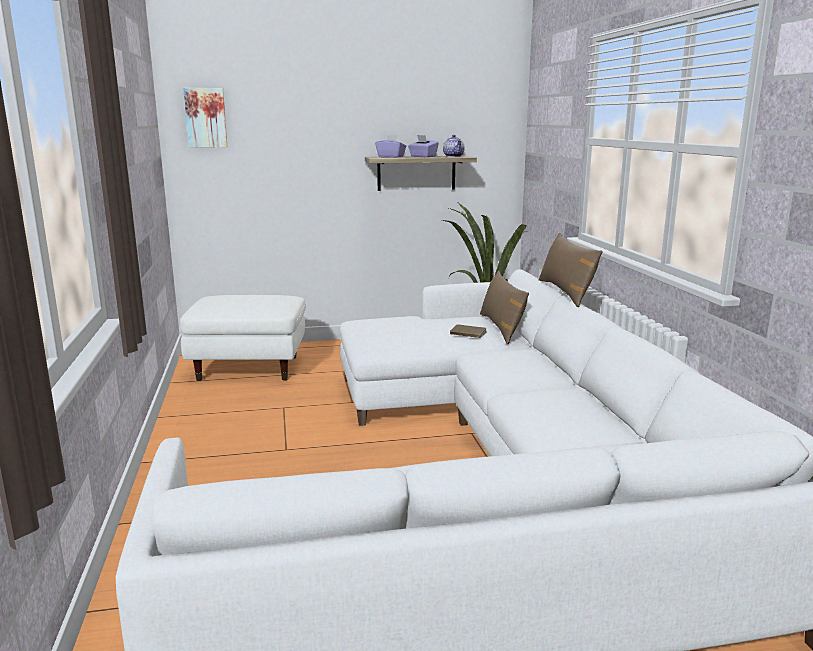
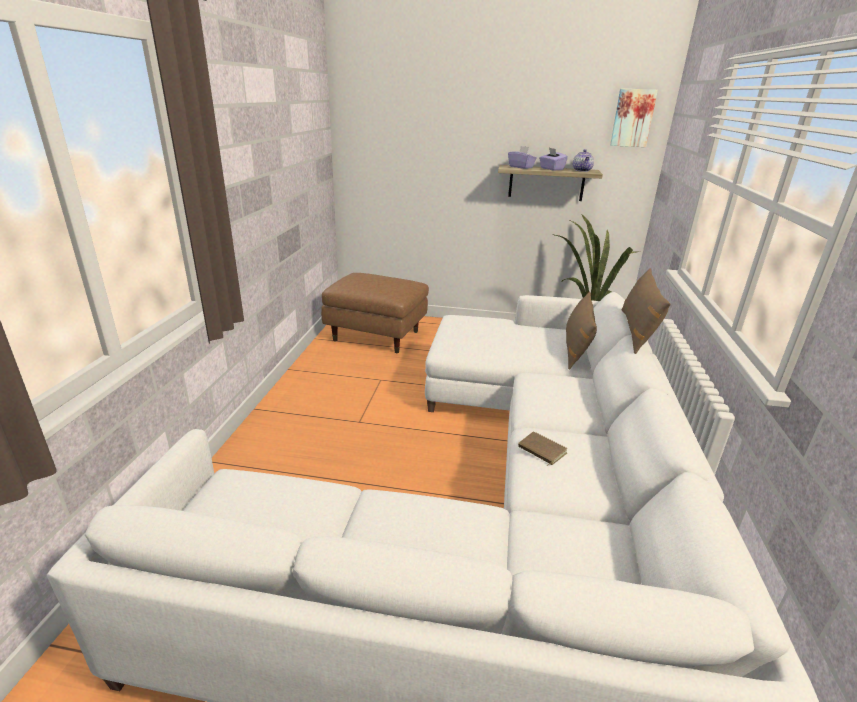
camera: 20 degrees right, 10 degrees up
white ottoman [180,295,306,381] -> brown ottoman [321,273,429,353]
picture [183,88,227,148] -> picture moved to [610,89,658,147]
brown book [450,325,487,338] -> brown book moved to [518,432,567,466]

